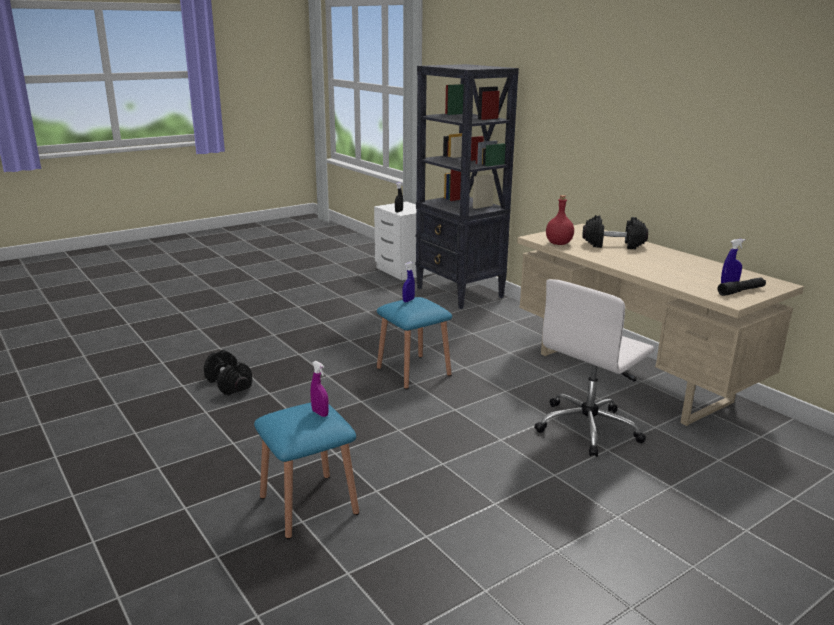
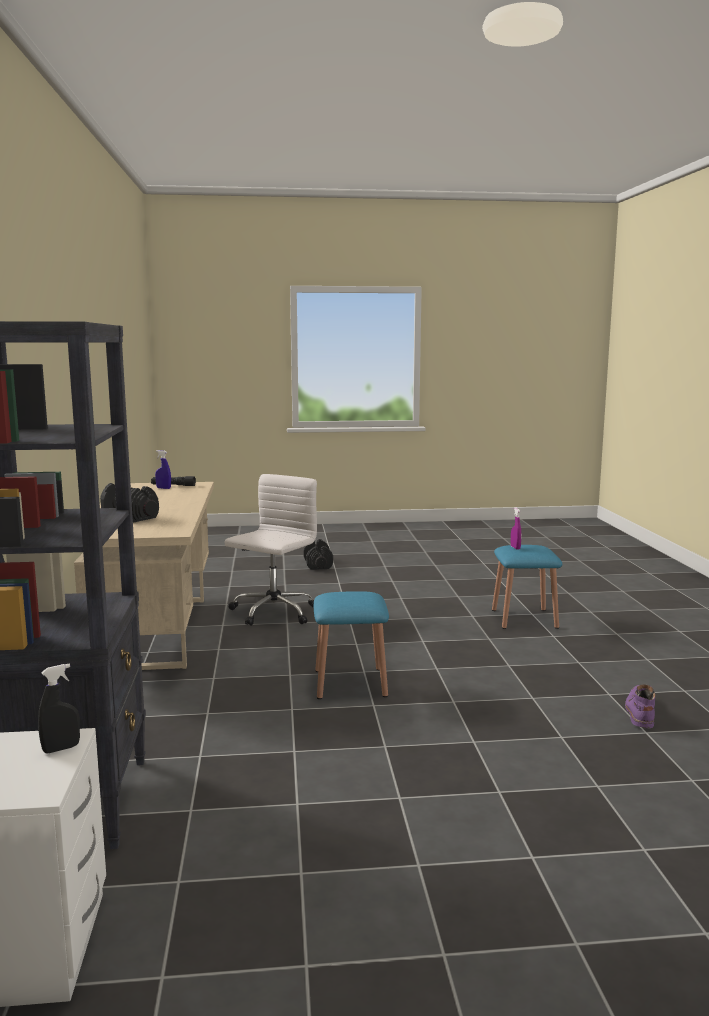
camera: 150 degrees left, 10 degrees down
black dumbbell [204,350,252,395] -> black dumbbell moved to [304,539,333,570]
blue spray bottle [402,262,415,302] -> none
white office chair [534,279,654,457] -> white office chair turned 45 degrees counterclockwise [225,474,317,626]
red bottle [546,195,574,245] -> none
none -> purple boot [625,684,655,728]

